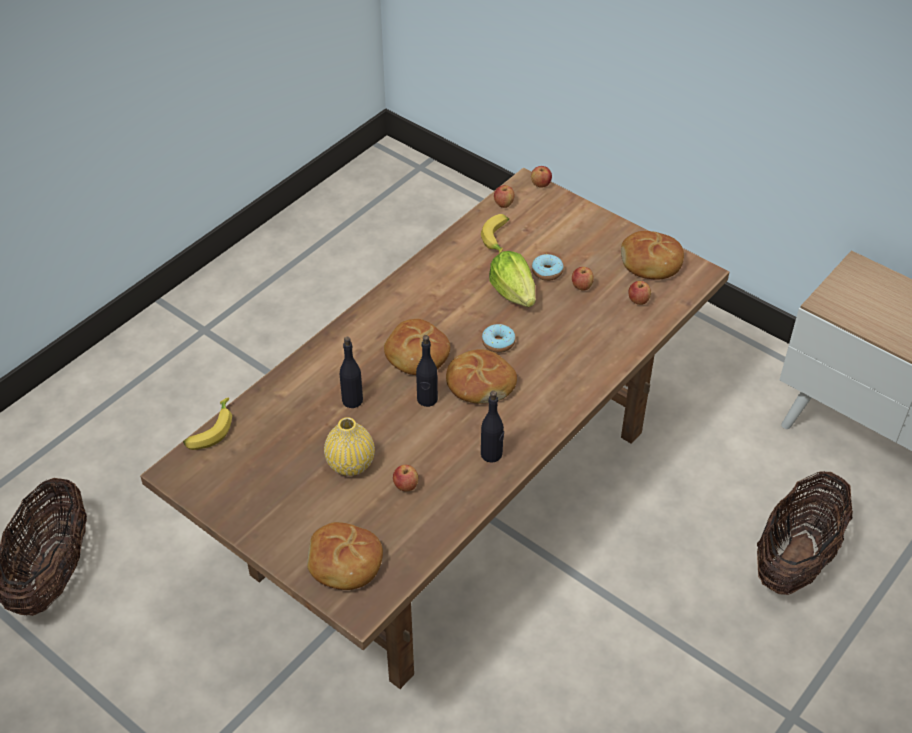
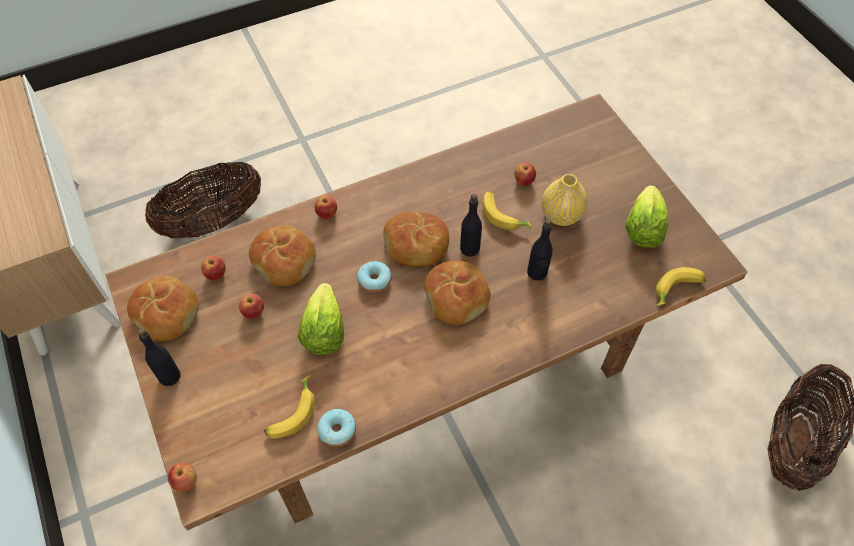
camera: 155 degrees left, 10 degrees up
bread [307,522,383,590] -> bread moved to [249,225,316,286]
black bottle [481,391,504,463] -> black bottle moved to [138,329,181,386]
apple [494,185,515,208] -> apple moved to [315,195,337,219]
donut [532,254,564,281] -> donut moved to [318,409,356,447]
none -> banana [482,191,532,230]
none -> lettuce [625,185,668,248]

